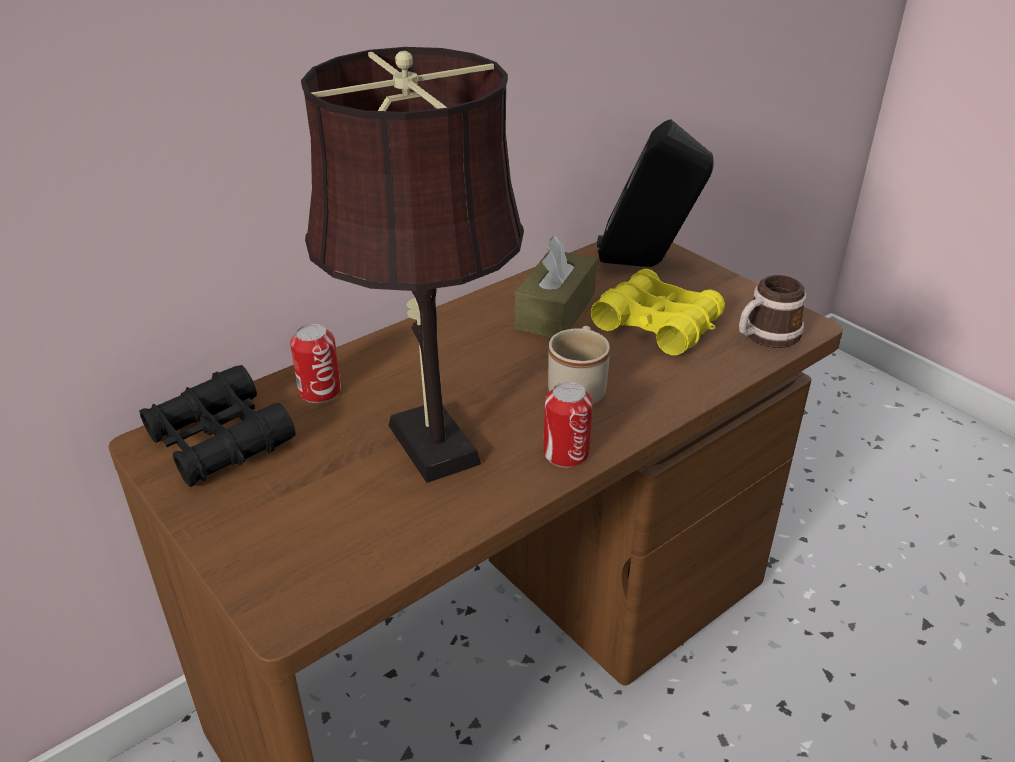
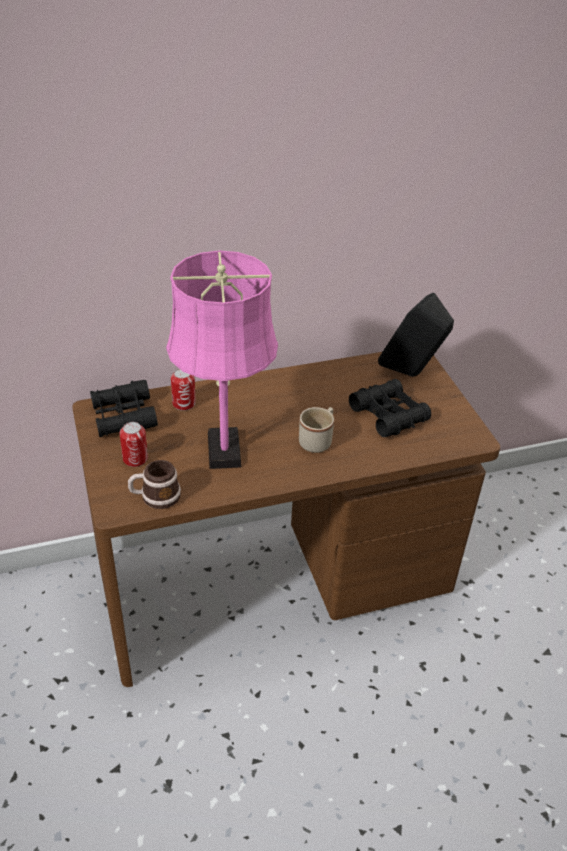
camera: 20 degrees right, 5 degrees up
brown table lamp [301,47,524,483] -> pink table lamp [166,251,278,469]
brown tissue box [514,235,597,338] -> none
can [543,382,593,467] -> can moved to [120,422,148,467]
yellow binoculars [591,269,725,355] -> black binoculars [349,379,431,437]
mug [739,275,806,348] -> mug moved to [128,460,181,509]

